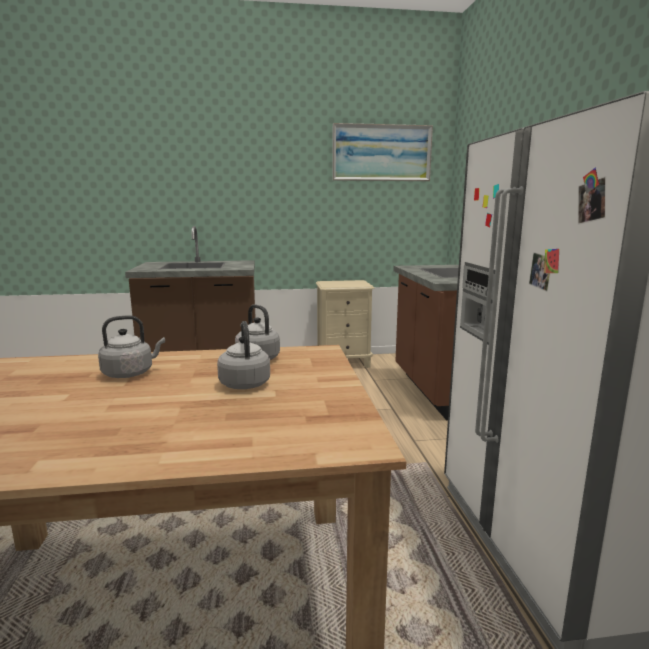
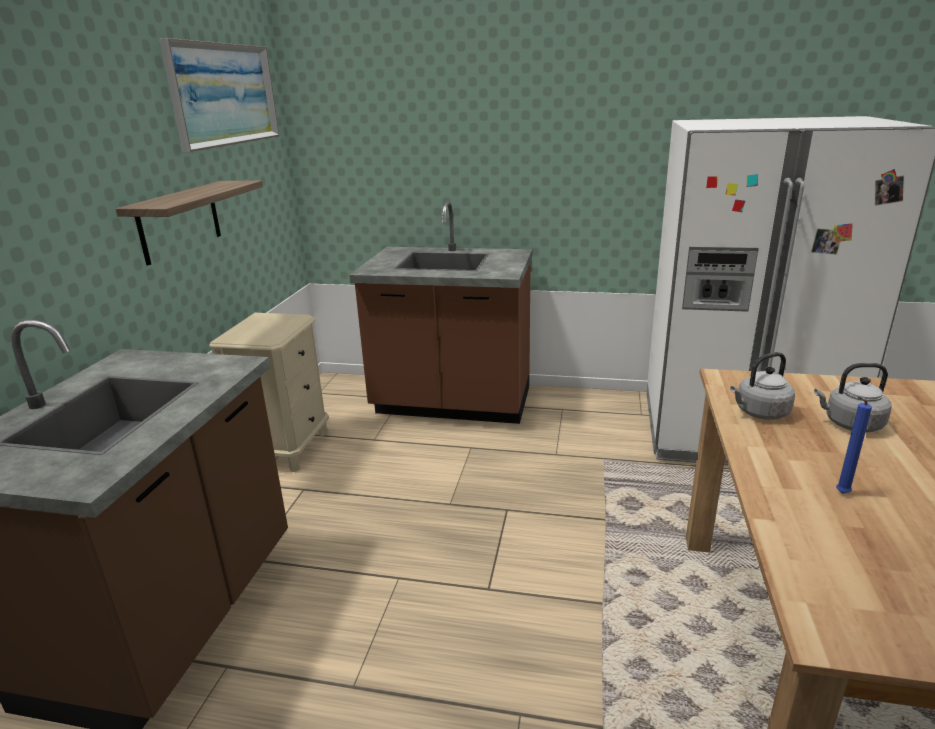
camera: 70 degrees left, 10 degrees up
grey kettle [98,315,165,378] -> blue candle [836,397,872,494]
none -> shelf [116,181,263,266]

